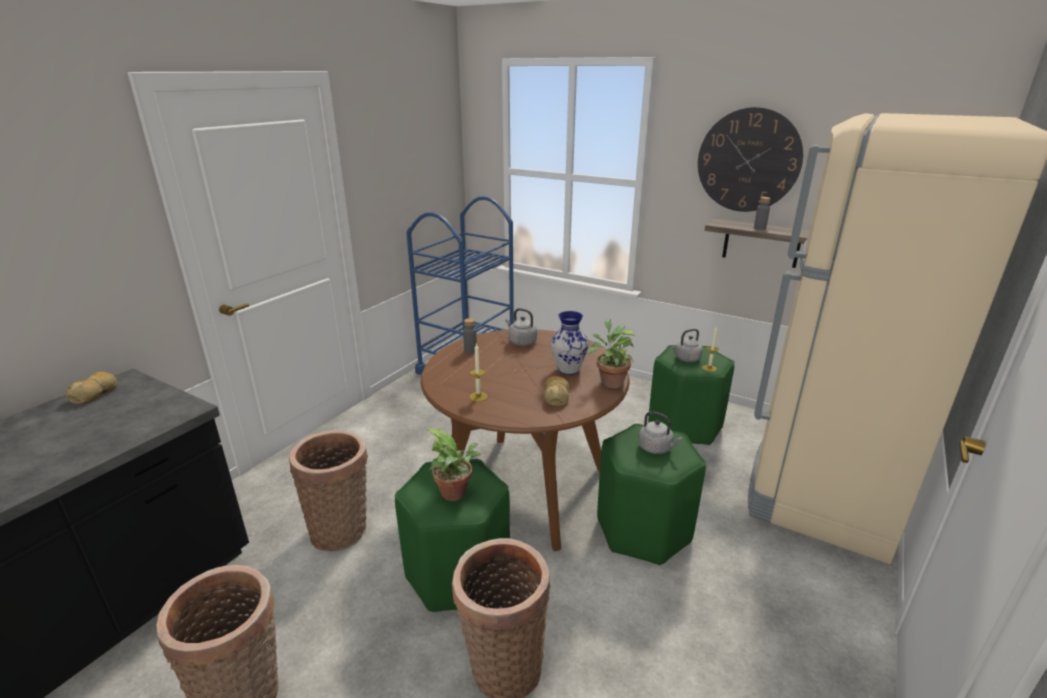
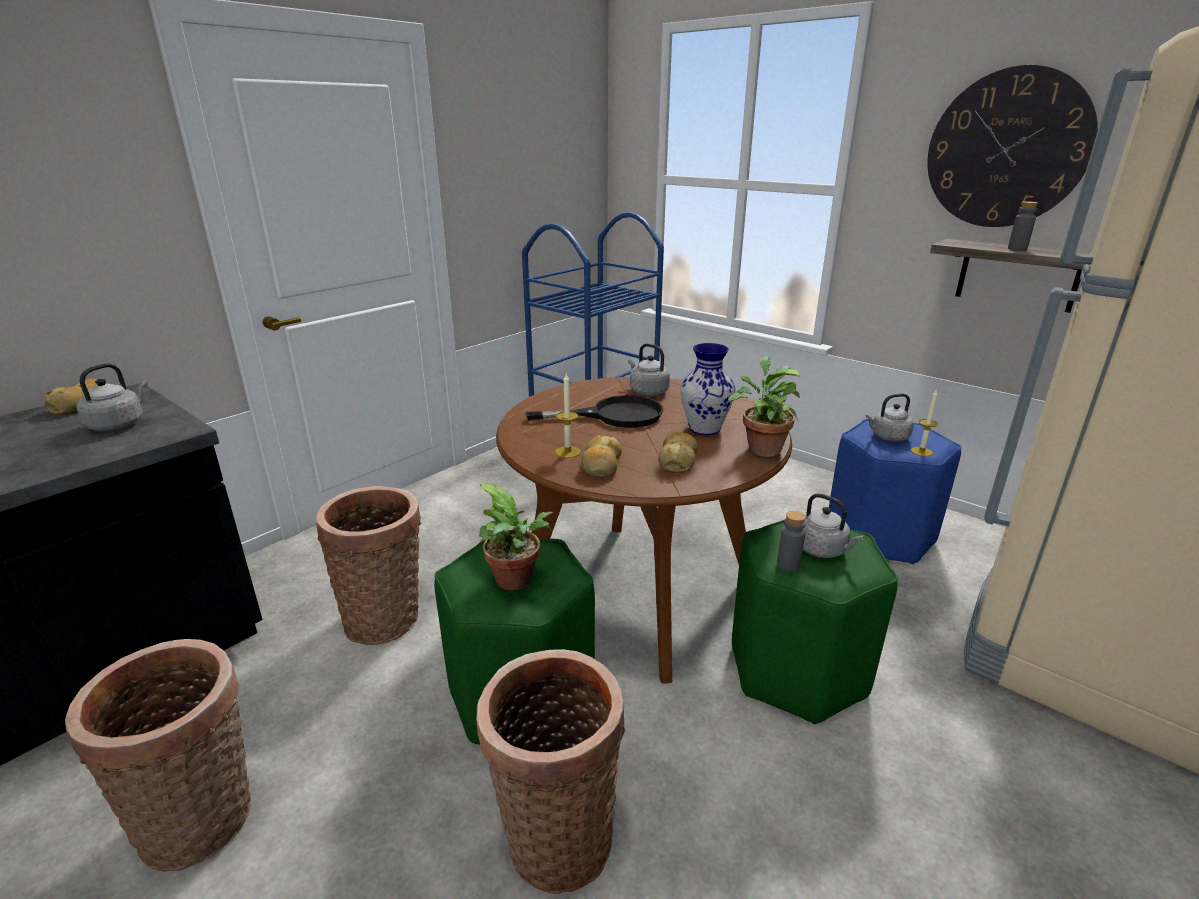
camera: 10 degrees right, 0 degrees up
grey bottle [463,318,477,353] -> grey bottle moved to [777,511,806,571]
green stool [648,345,735,445] -> blue stool [829,419,962,564]
none -> grey kettle [76,363,148,431]
none -> black frying pan [525,395,664,428]
none -> bread [581,435,622,478]

